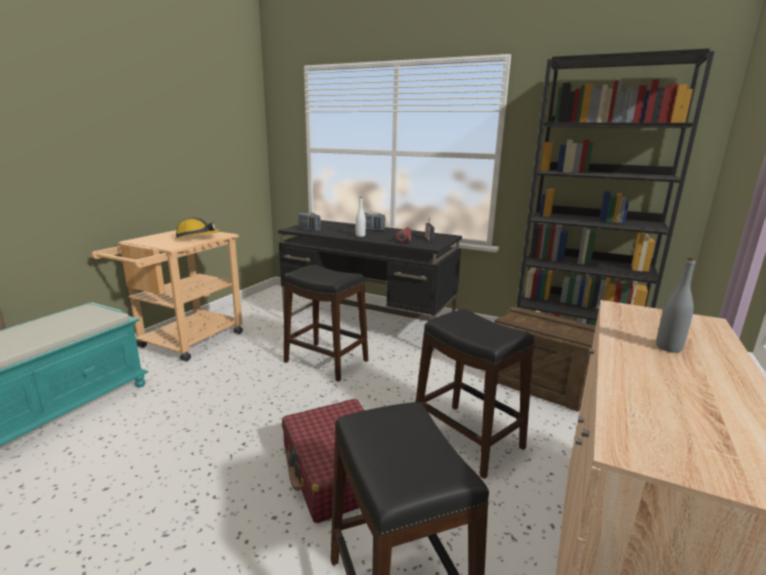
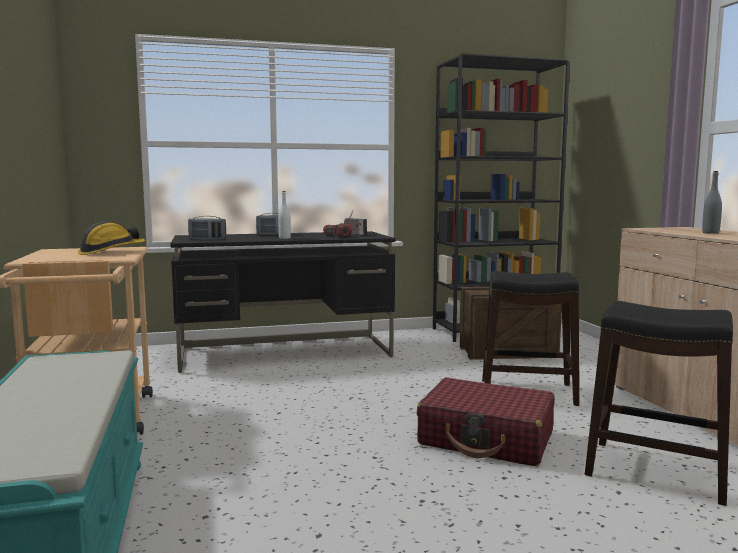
camera: 40 degrees left, 10 degrees down
black stool [284,265,368,382] -> none

